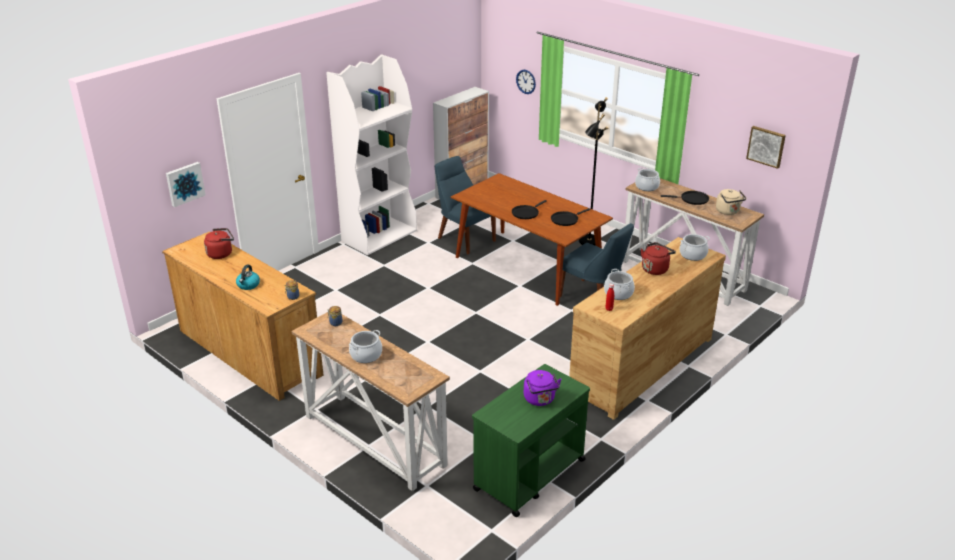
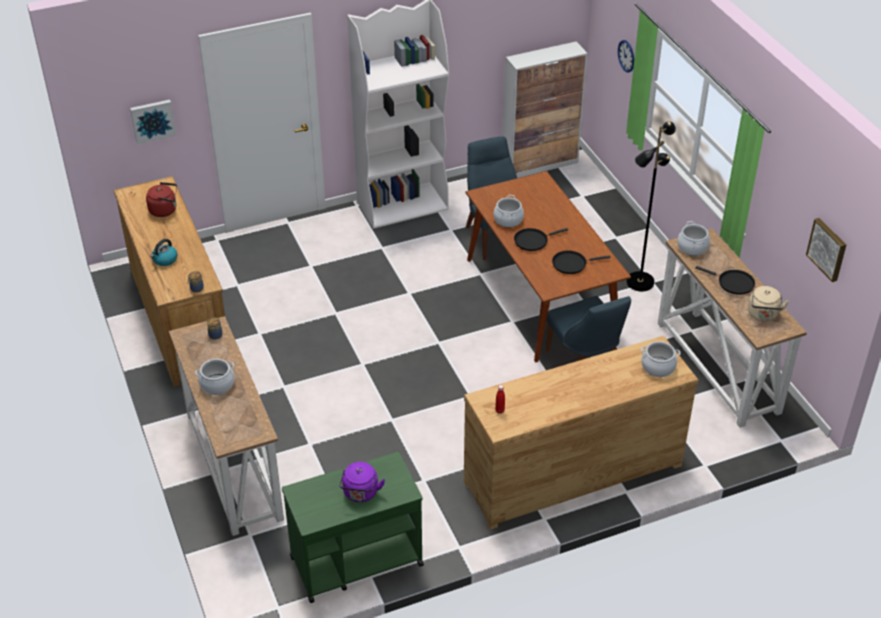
camera: 25 degrees right, 10 degrees up
cooking pot [604,269,635,300] -> cooking pot moved to [494,195,524,227]
red kettle [641,242,676,275] -> none

